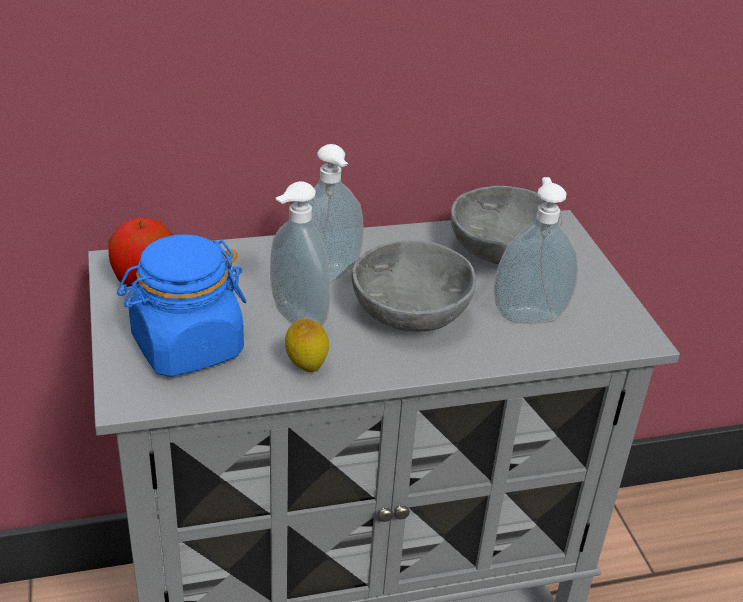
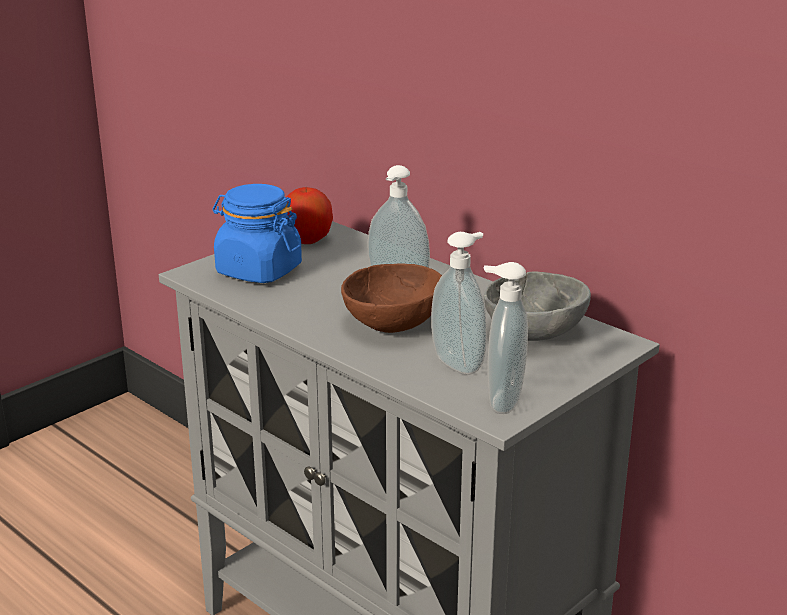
camera: 60 degrees right, 10 degrees down
soap dispenser [270,181,330,326] -> soap dispenser moved to [483,262,528,414]
lemon [285,319,329,372] -> none
grey bowl [351,240,476,332] -> brown bowl [341,263,442,333]

